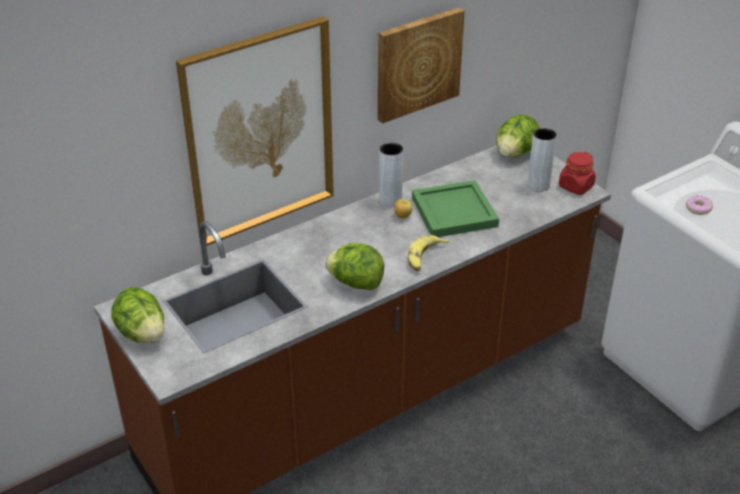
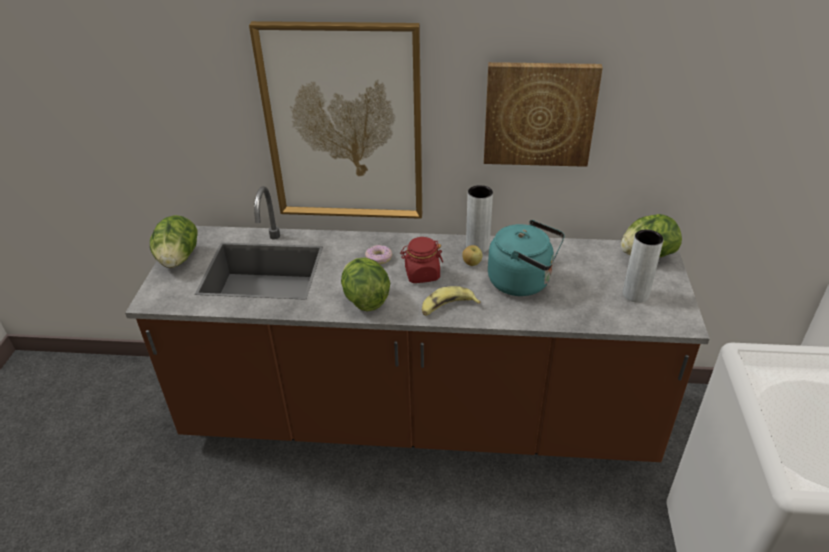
camera: 40 degrees right, 0 degrees up
green tray [412,180,499,237] -> turquoise kettle [488,220,565,296]
red jar [559,152,596,195] -> red jar moved to [400,237,443,283]
donut [686,195,713,215] -> donut moved to [365,245,392,264]

